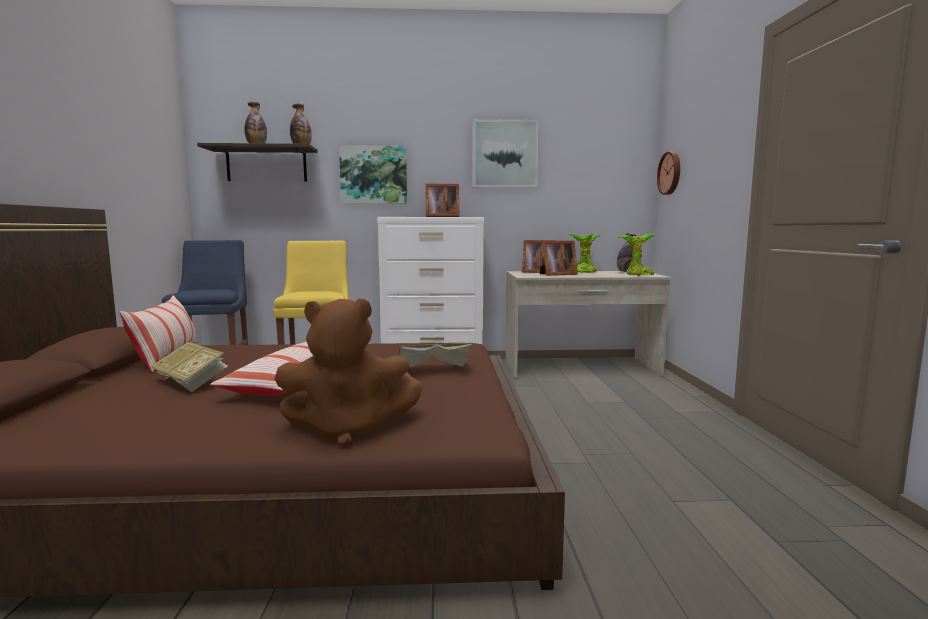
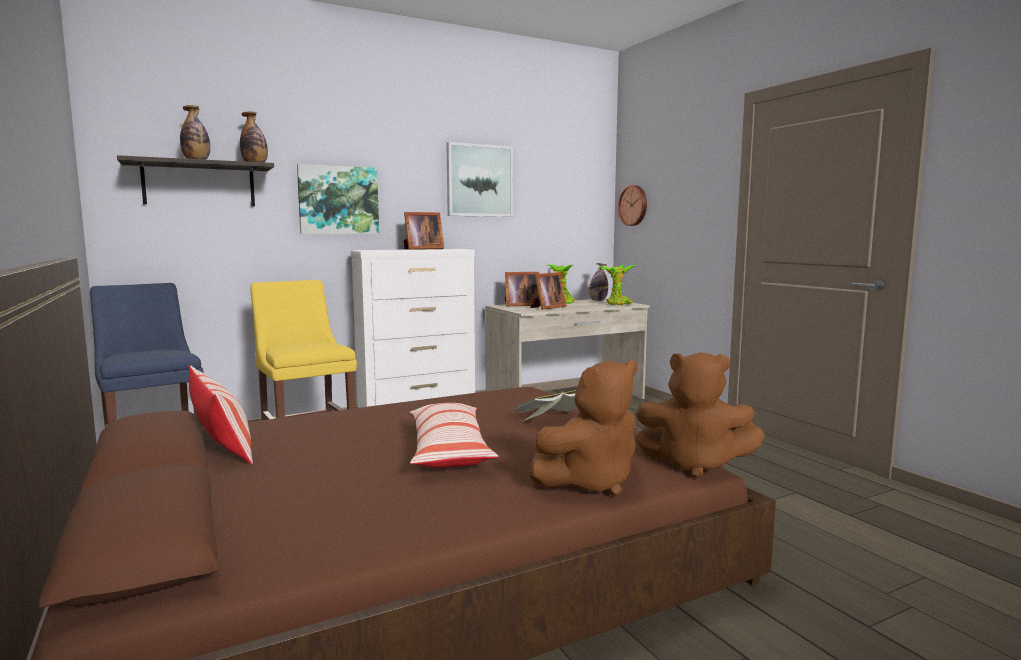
camera: 25 degrees left, 0 degrees up
book [151,342,227,392] -> none
none -> brown plush toy [635,352,765,478]

